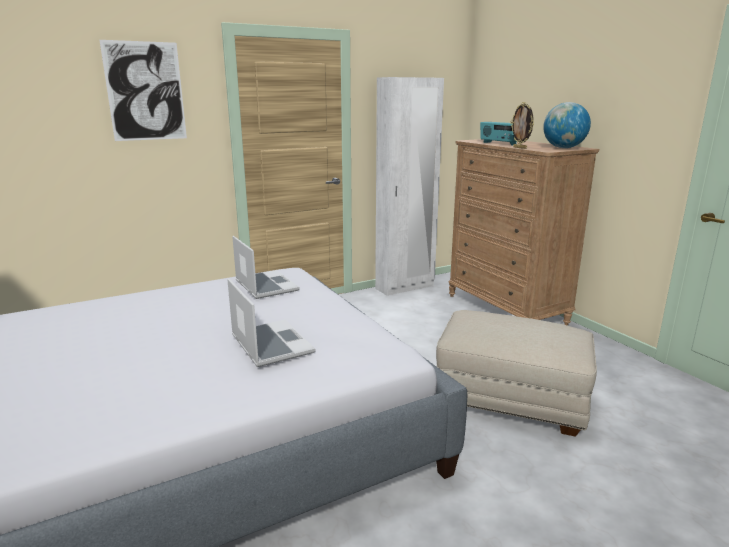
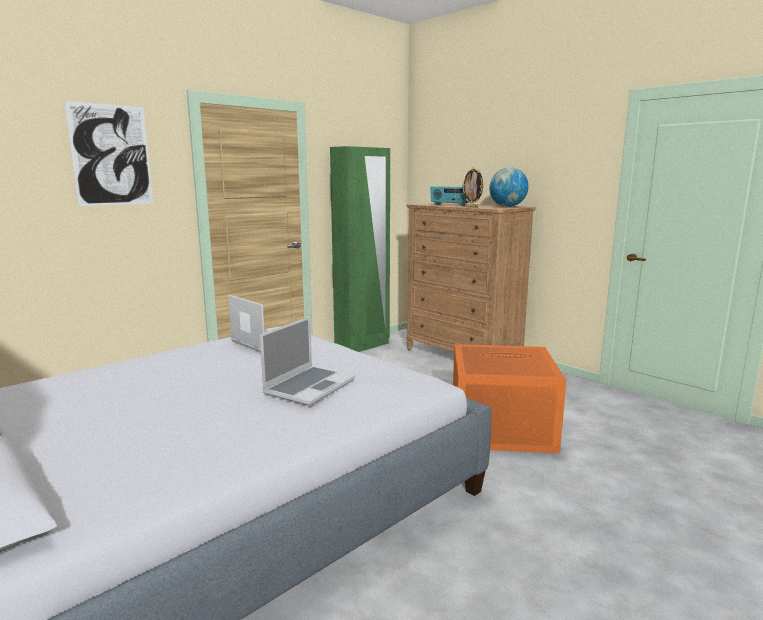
camera: 15 degrees left, 5 degrees down
laptop [228,278,315,367] -> laptop turned 75 degrees clockwise [260,316,355,406]
white wardrobe [375,77,444,296] -> green wardrobe [330,146,390,352]
beige ottoman [436,310,597,437] -> orange storage box [453,344,566,453]

